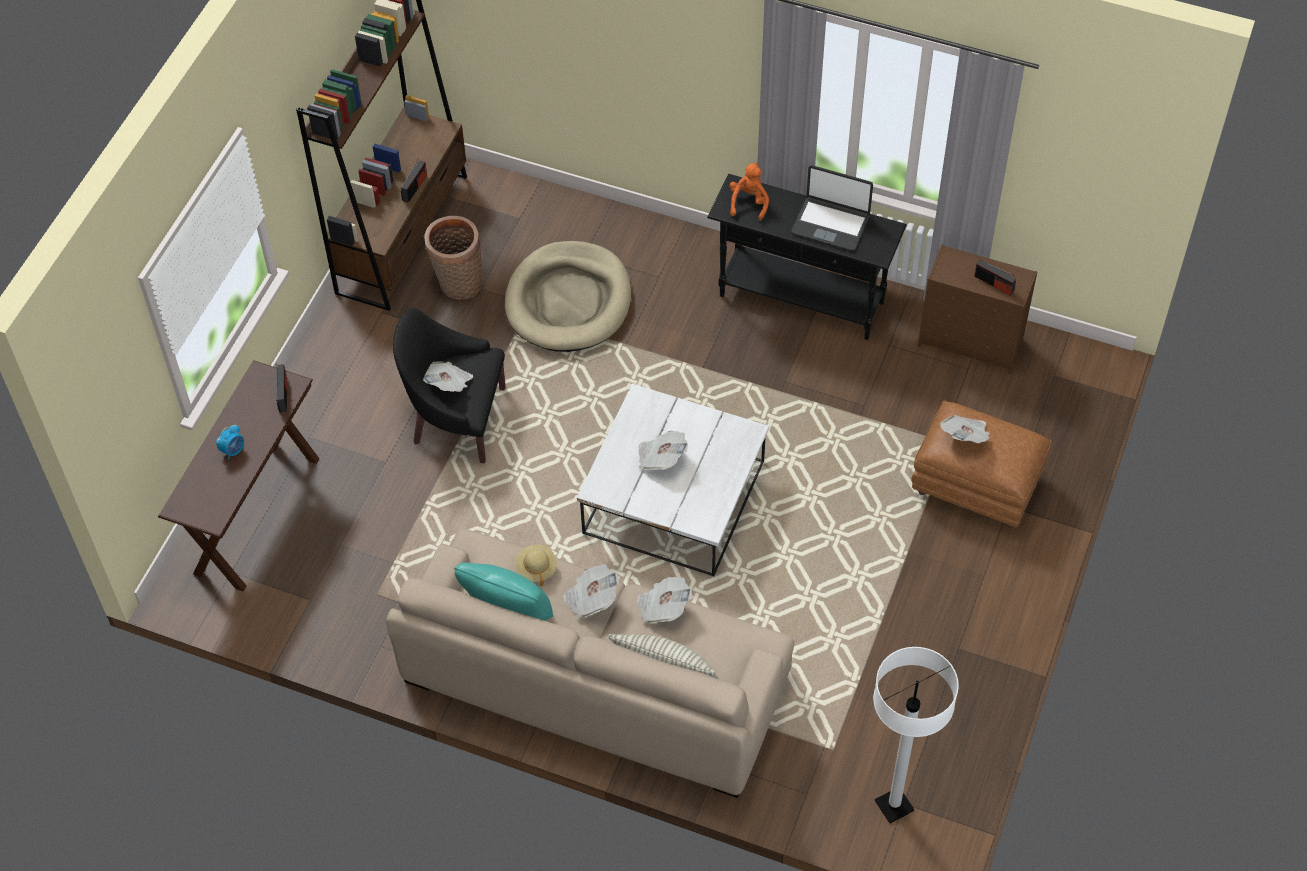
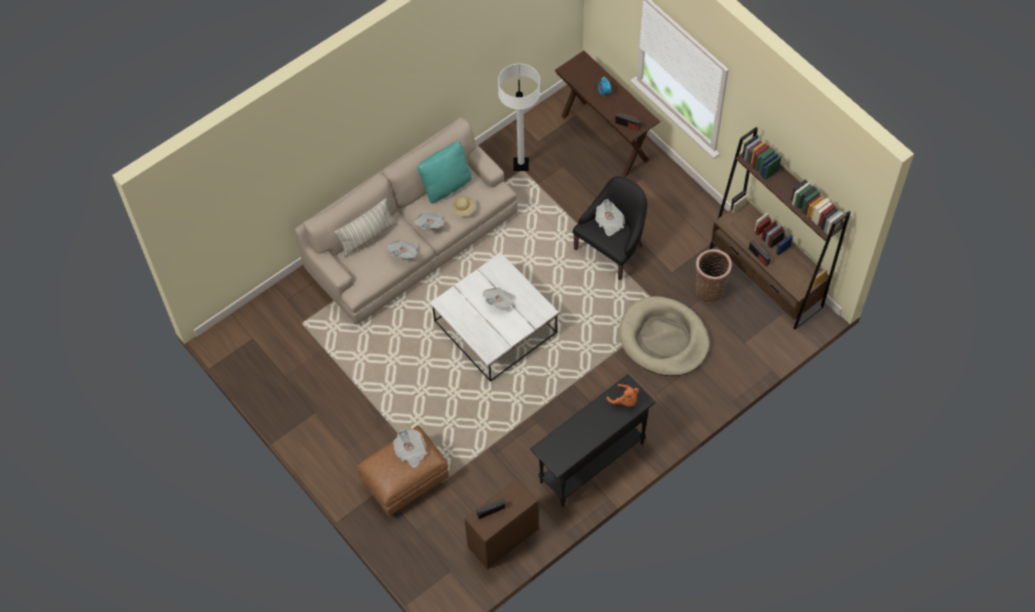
camera: 120 degrees right, 5 degrees up
laptop [791,165,873,251] -> none
white floor lamp [873,647,959,823] -> white floor lamp moved to [498,64,540,171]

